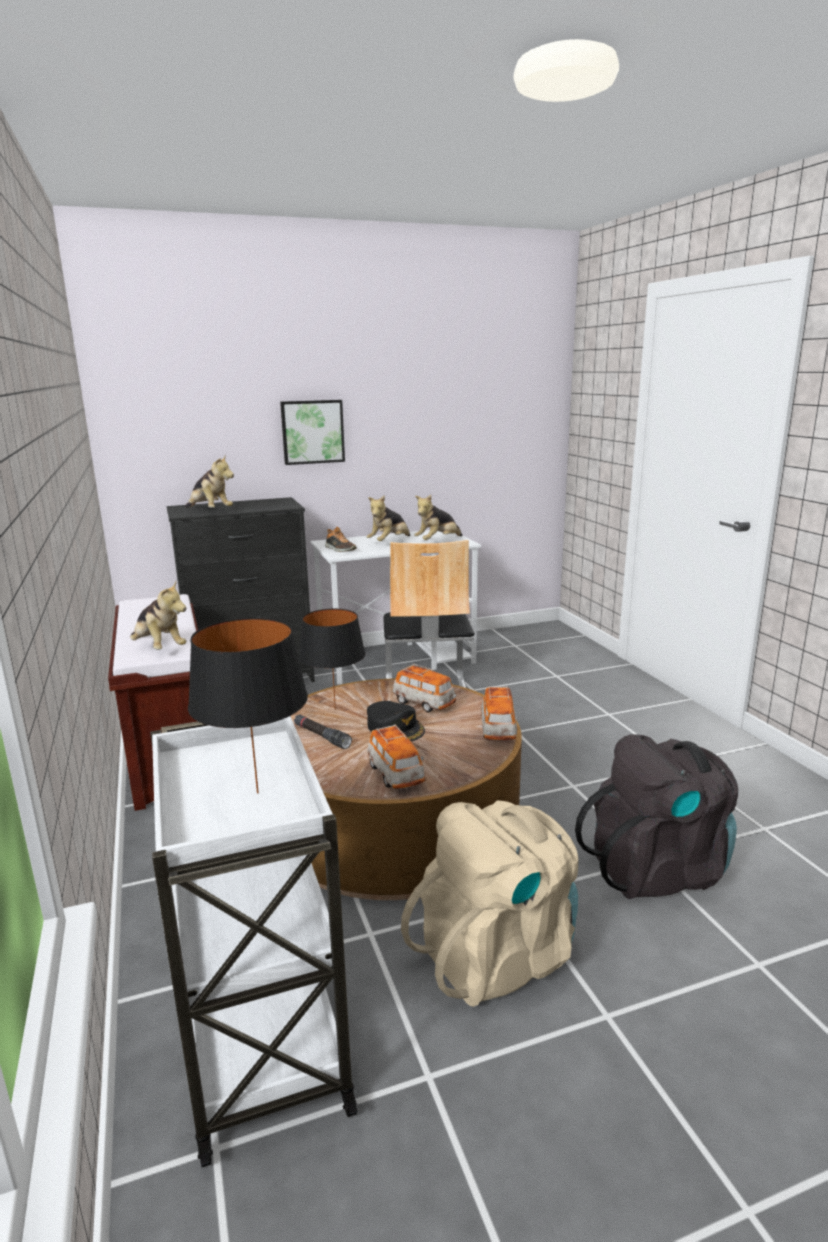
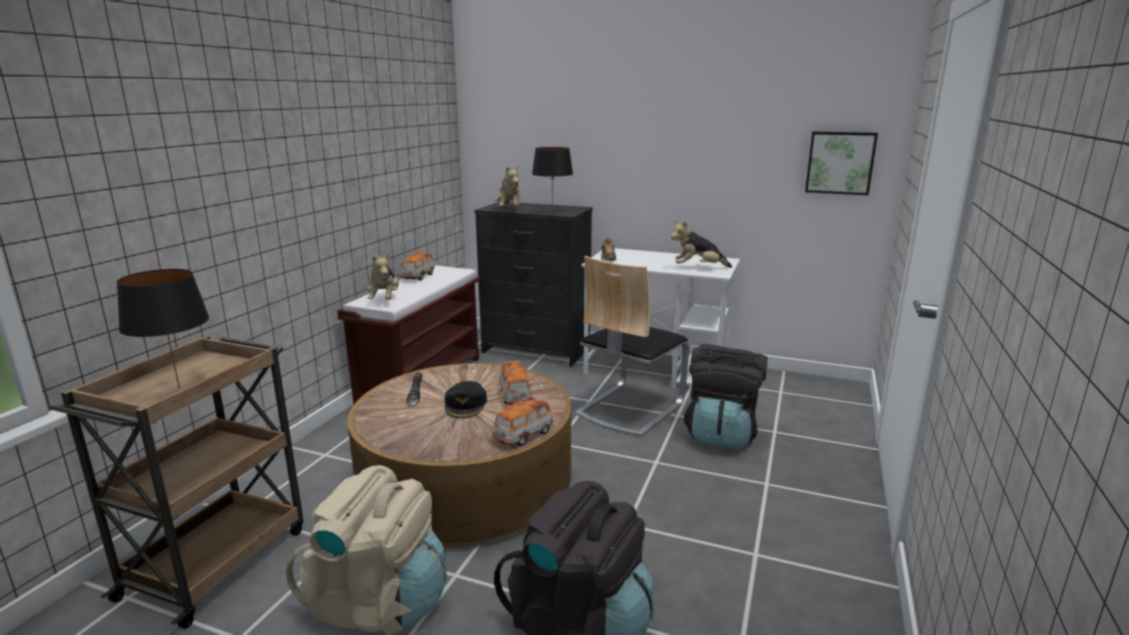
camera: 40 degrees right, 0 degrees up
white cart [150,716,358,1167] -> brown cart [50,336,303,629]
picture [280,400,345,465] -> picture moved to [805,131,878,195]
black table lamp [299,609,365,710] -> black table lamp moved to [532,147,573,211]
plush toy [366,495,410,541] -> none
toy car [367,724,426,789] -> toy car moved to [400,251,435,280]
none -> black backpack [684,344,768,449]

